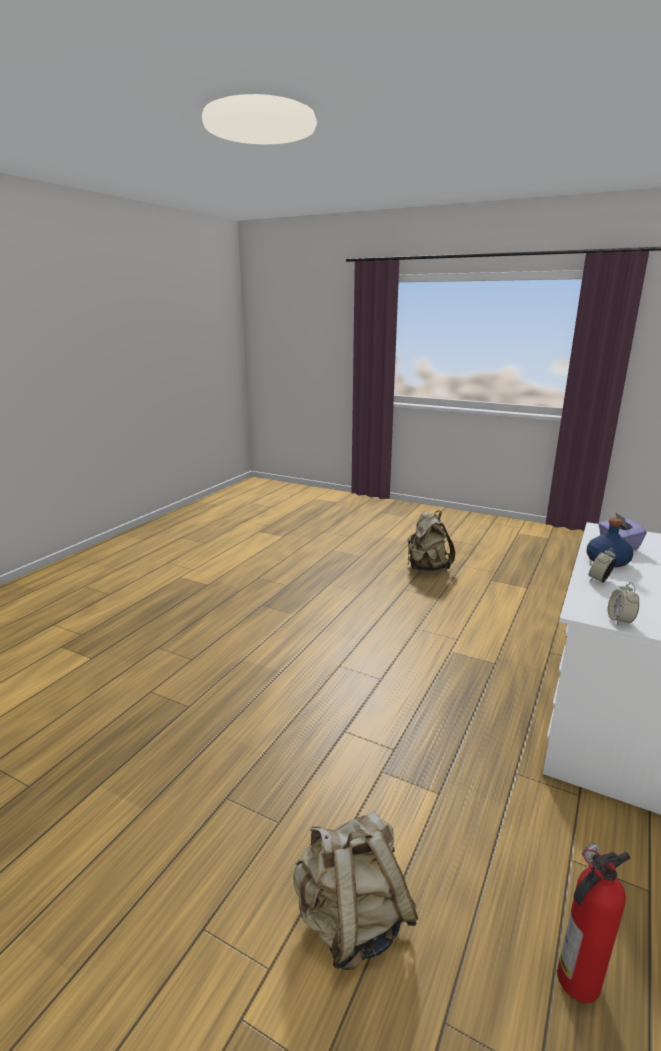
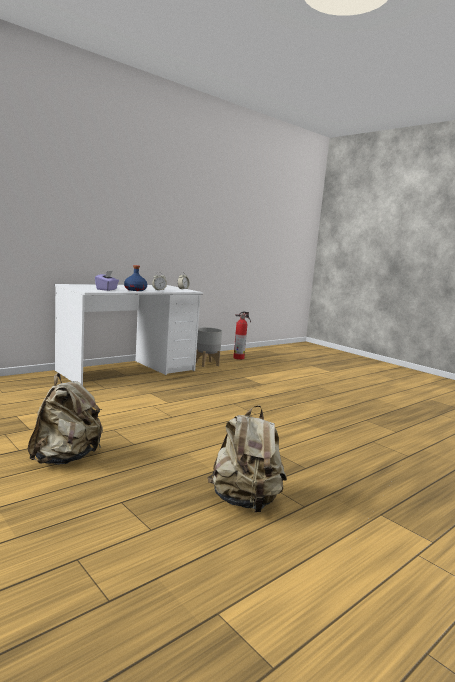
camera: 160 degrees left, 10 degrees down
beige backpack [293,811,418,970] -> beige backpack moved to [208,405,287,512]
none -> grey planter [196,327,222,367]

